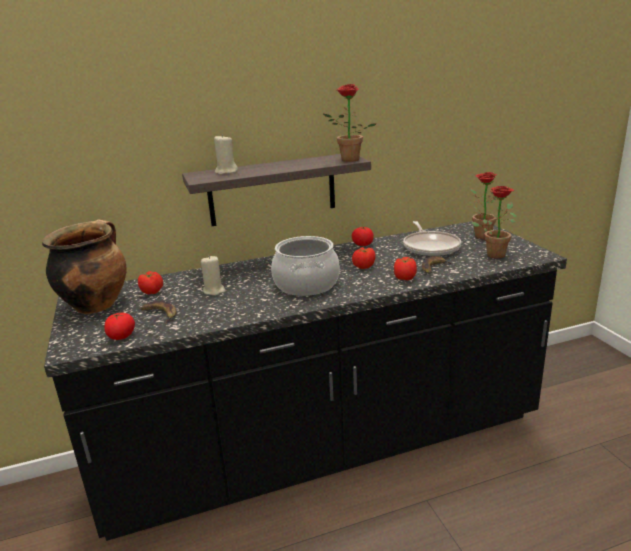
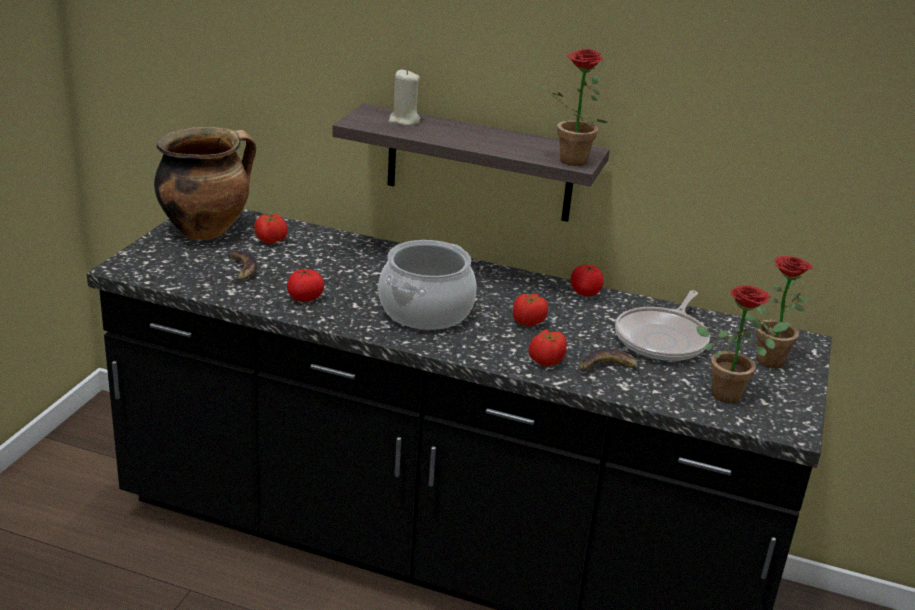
camera: 35 degrees right, 5 degrees up
tomato [104,312,135,340] -> tomato moved to [287,269,324,302]
beige candle [201,255,226,295] -> none

